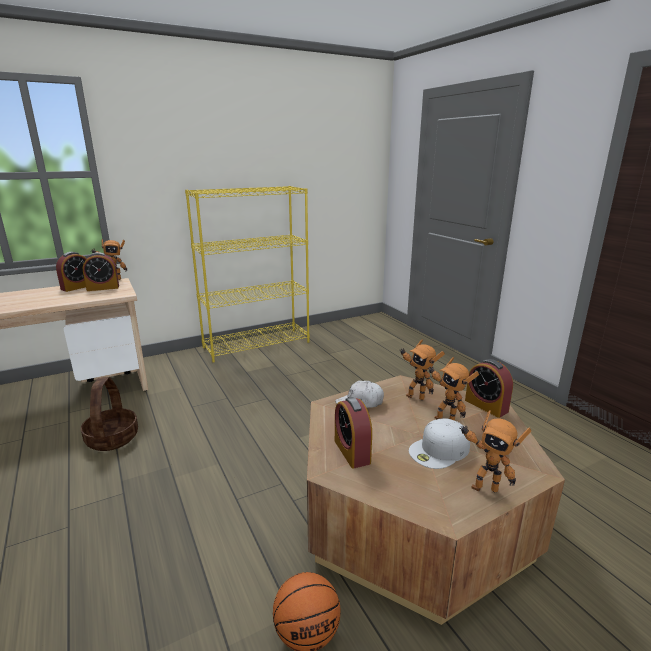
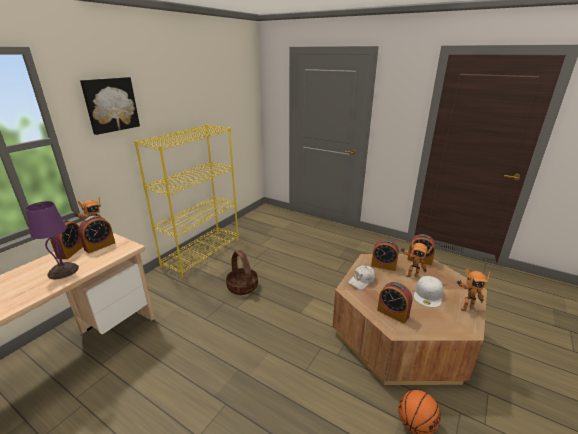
camera: 30 degrees left, 5 degrees up
basket [81,377,138,451] -> basket moved to [226,250,258,295]
toy robot [399,339,445,400] -> alarm clock [371,239,399,271]
none -> purple table lamp [25,201,79,279]
none -> picture [80,77,140,135]

